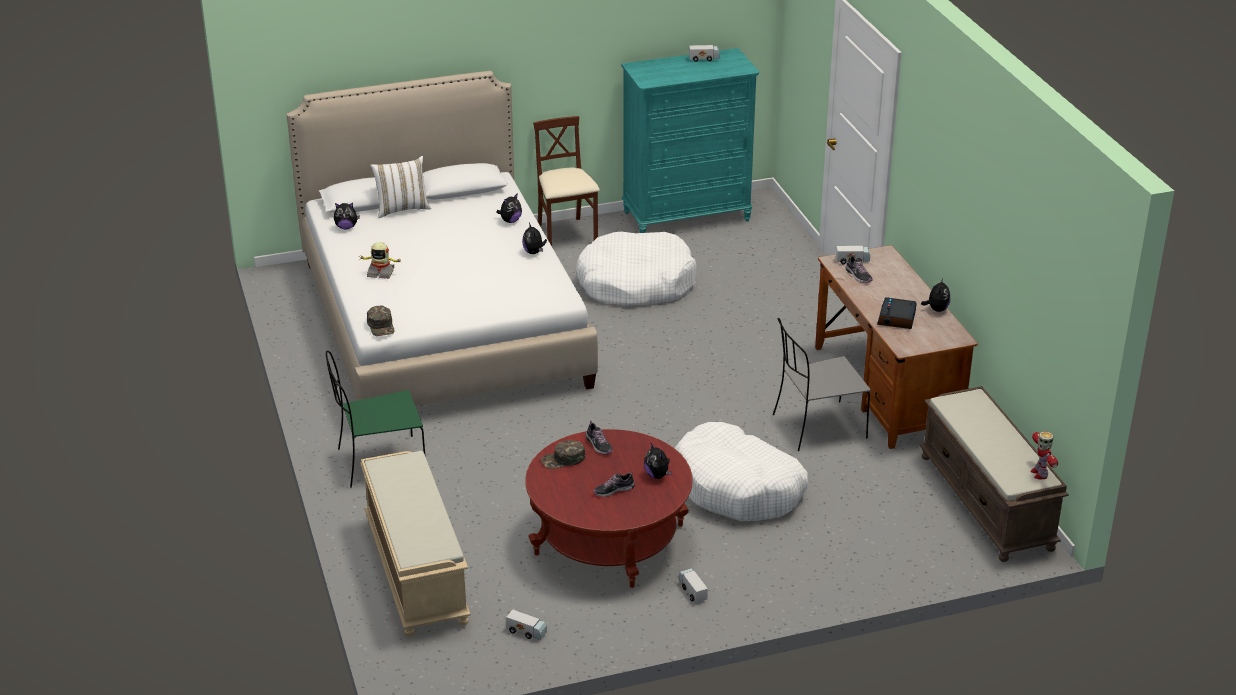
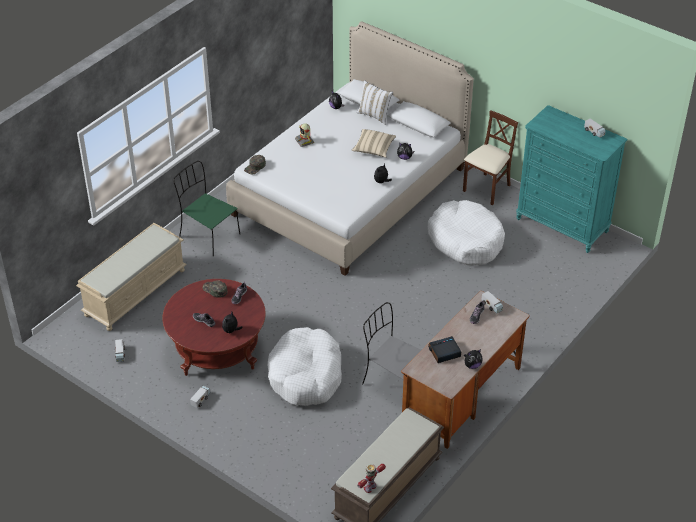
camera: 55 degrees right, 10 degrees up
none -> beige pillow [351,129,396,158]

